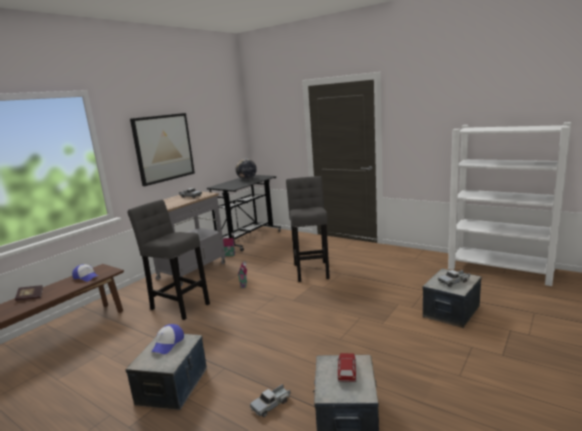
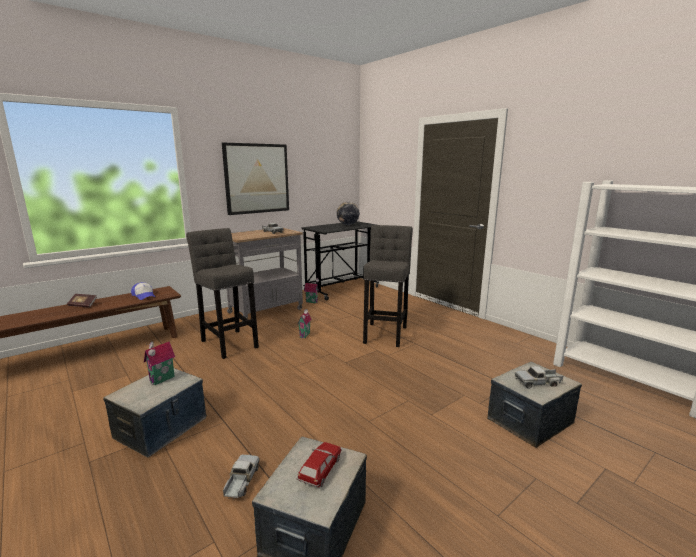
camera: 15 degrees right, 0 degrees up
cap [151,324,184,354] -> toy house [144,341,175,385]
toy truck [250,384,291,417] -> toy truck turned 120 degrees clockwise [223,455,260,500]

